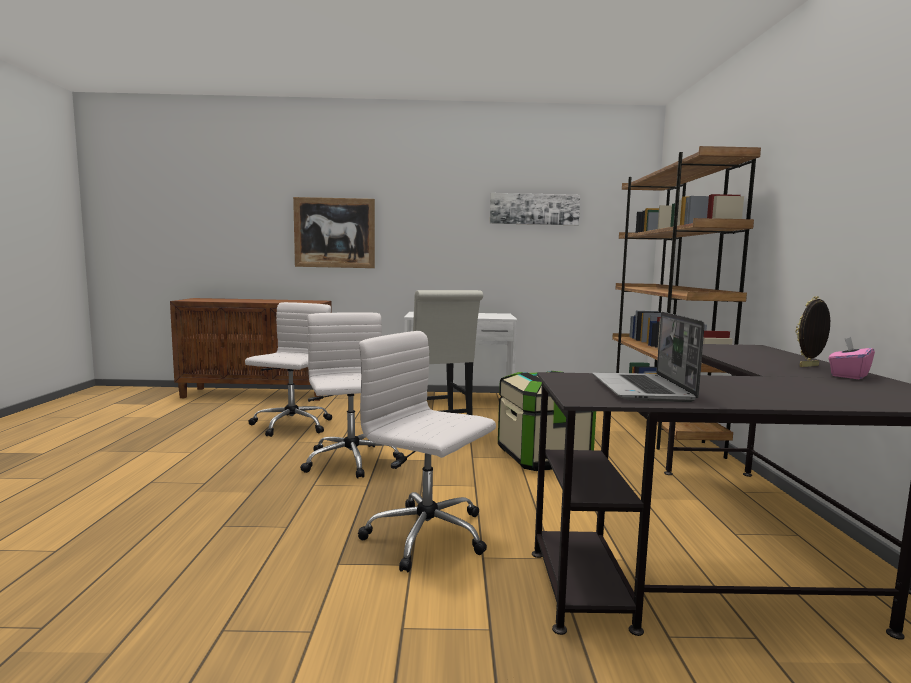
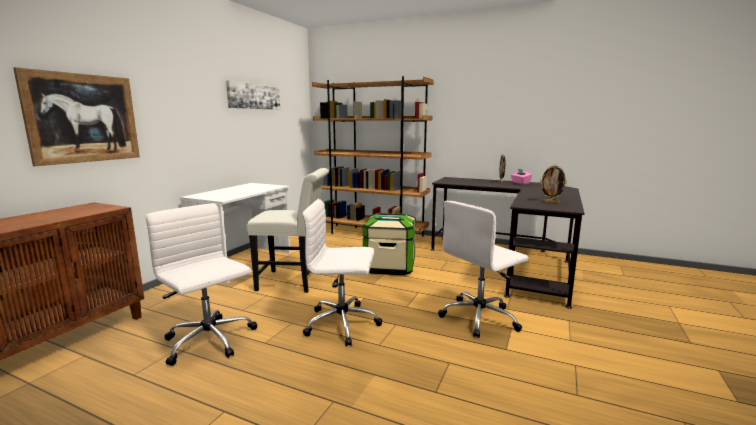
camera: 65 degrees left, 5 degrees up
laptop [592,312,705,402] -> picture frame [540,165,567,203]

